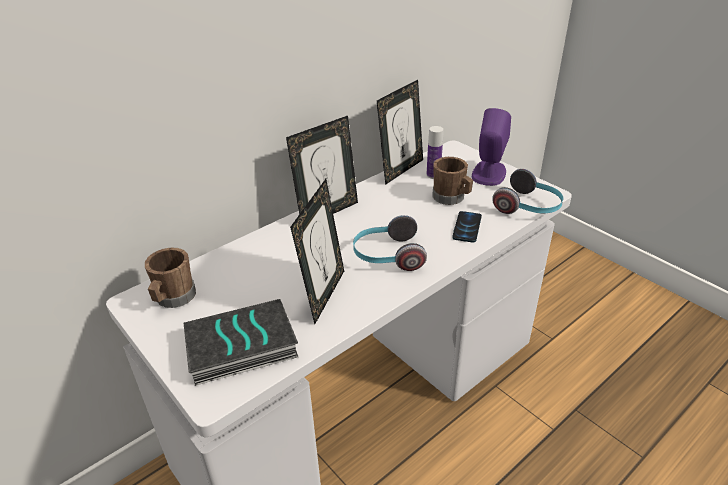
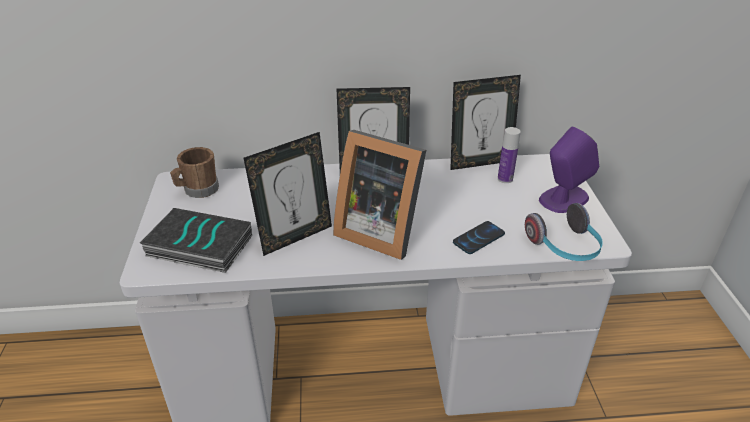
camera: 35 degrees right, 0 degrees up
headphones [353,215,427,271] -> picture frame [333,130,426,260]
brown mug [432,157,473,205] -> none

